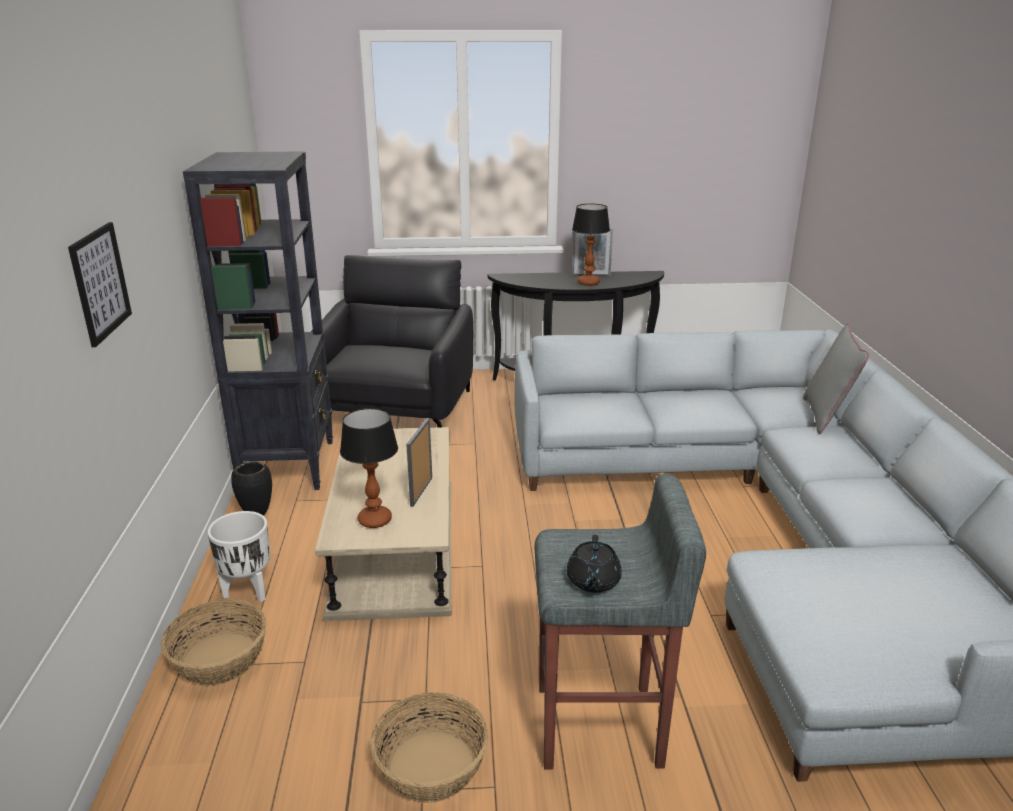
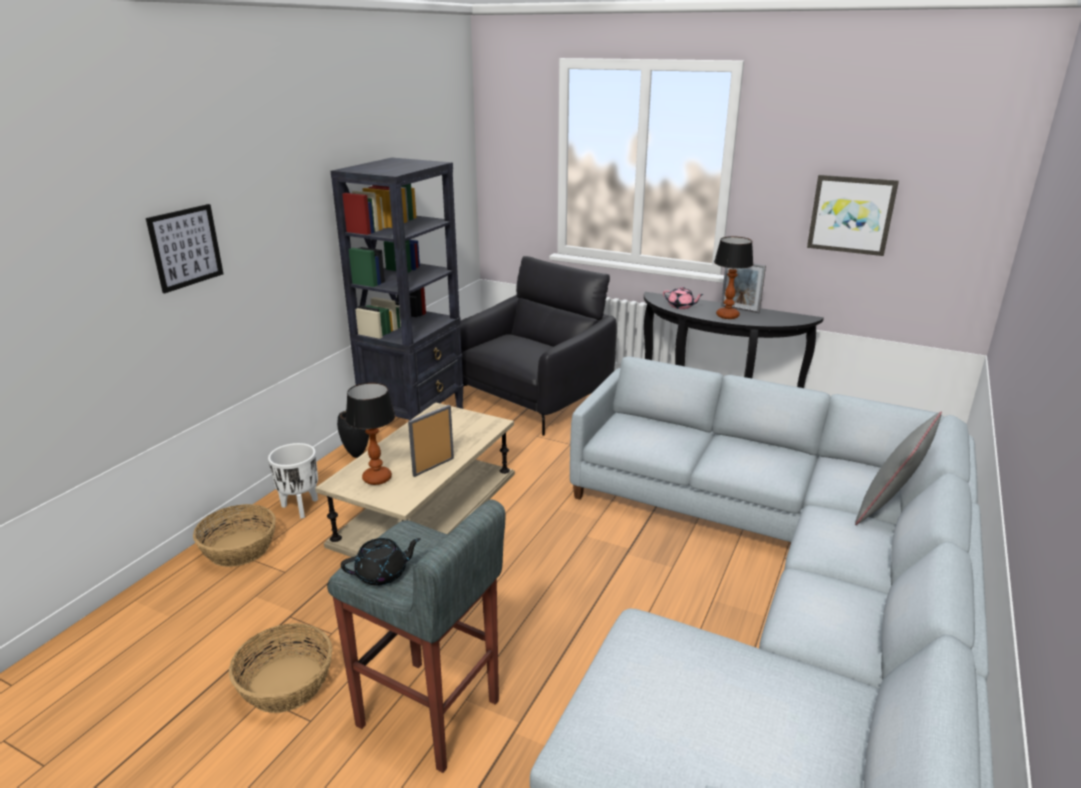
camera: 30 degrees right, 0 degrees up
black teapot [567,535,622,592] -> black teapot turned 150 degrees counterclockwise [341,538,421,585]
none -> pink teapot [663,287,704,309]
none -> picture [807,175,899,256]

